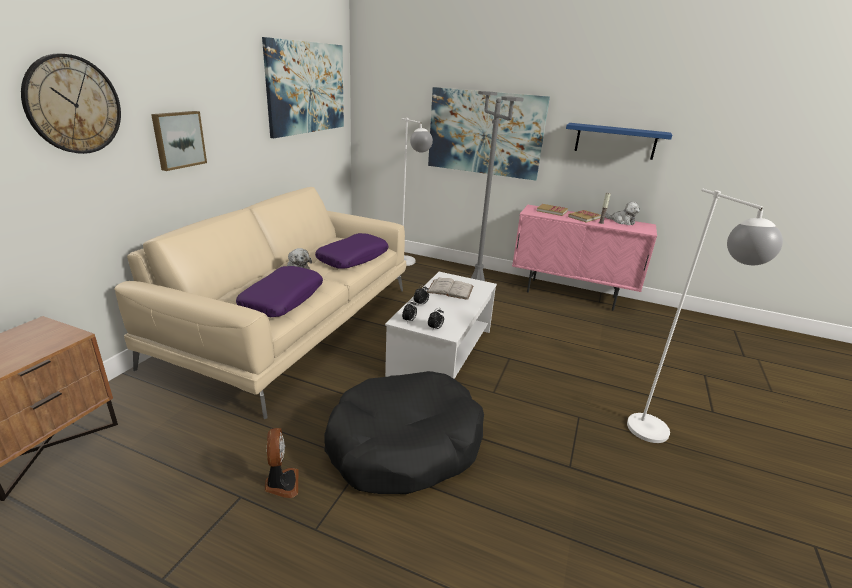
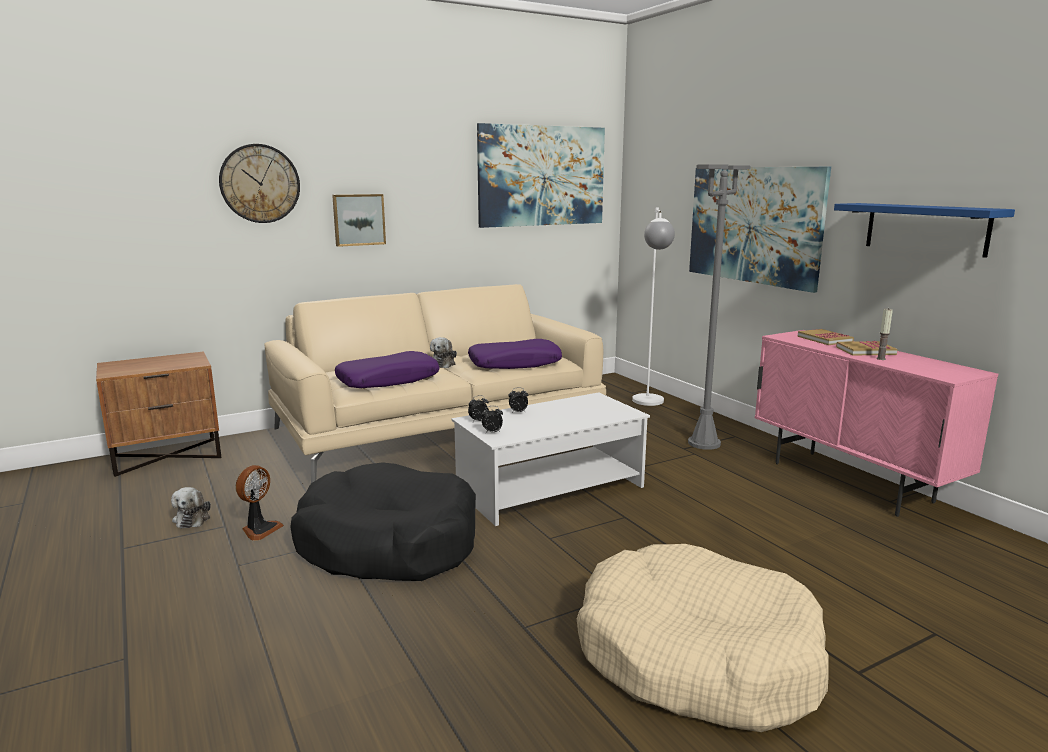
camera: 40 degrees right, 10 degrees down
white book [427,277,473,300] -> none
plush toy [605,201,640,225] -> plush toy moved to [171,487,211,529]
white floor lamp [627,189,783,443] -> beige dog bed [577,544,829,732]

